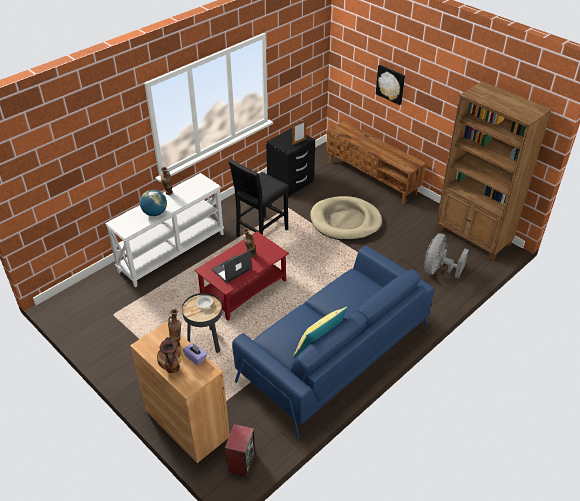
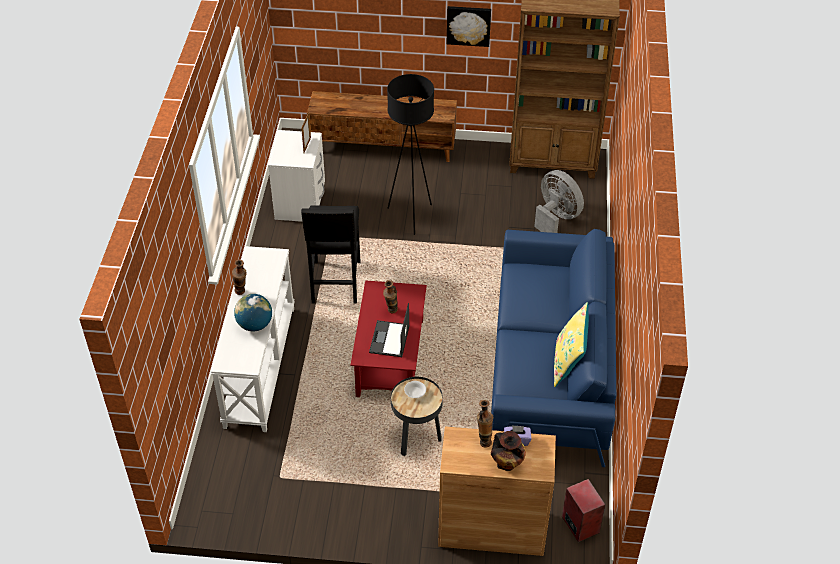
camera: 40 degrees left, 5 degrees up
black nightstand [266,128,315,196] -> white nightstand [268,130,325,222]
beige dog bed [310,196,382,241] -> black floor lamp [387,74,434,235]
picture [376,65,405,105] -> picture moved to [447,6,491,47]
grey fan [424,233,469,278] -> grey fan turned 150 degrees clockwise [534,170,584,233]

